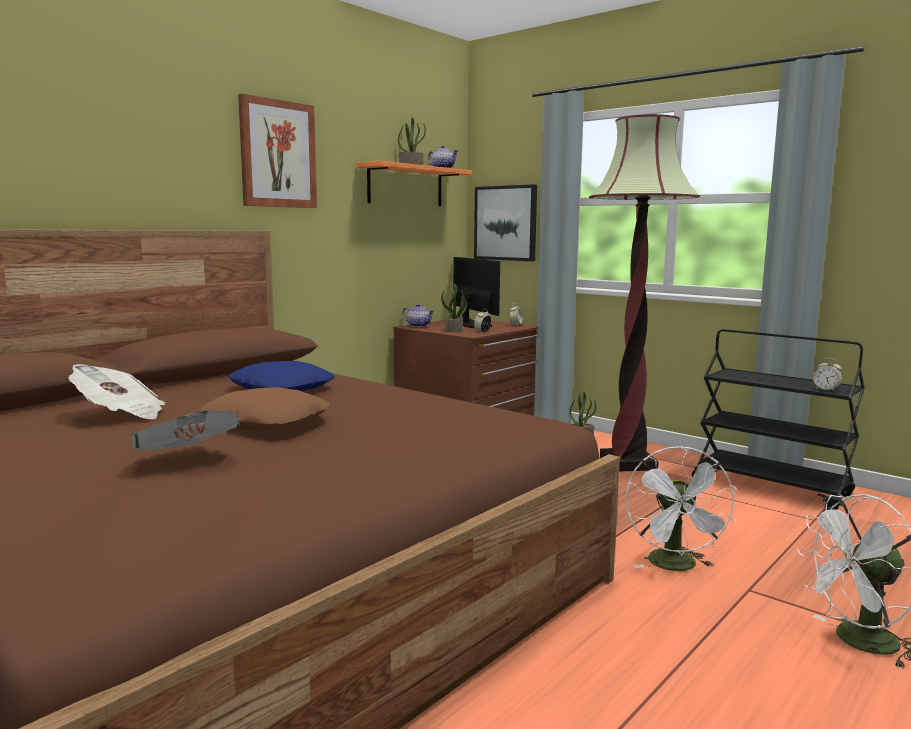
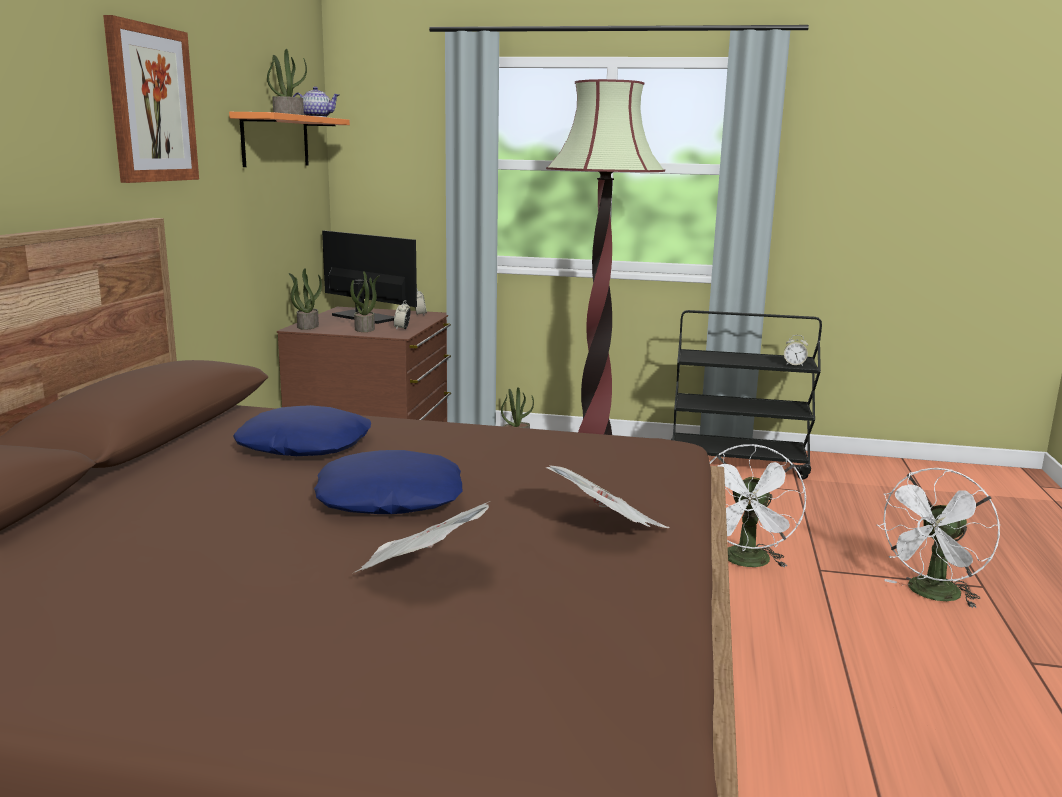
camera: 30 degrees left, 5 degrees up
newspaper [68,364,165,419] -> newspaper moved to [545,465,669,528]
brown pillow [200,387,330,430] -> blue pillow [314,450,463,514]
teapot [402,304,435,327] -> potted plant [289,268,322,330]
picture [474,184,537,261] -> none
white fan [625,446,737,571] -> white fan turned 45 degrees clockwise [710,444,806,567]

